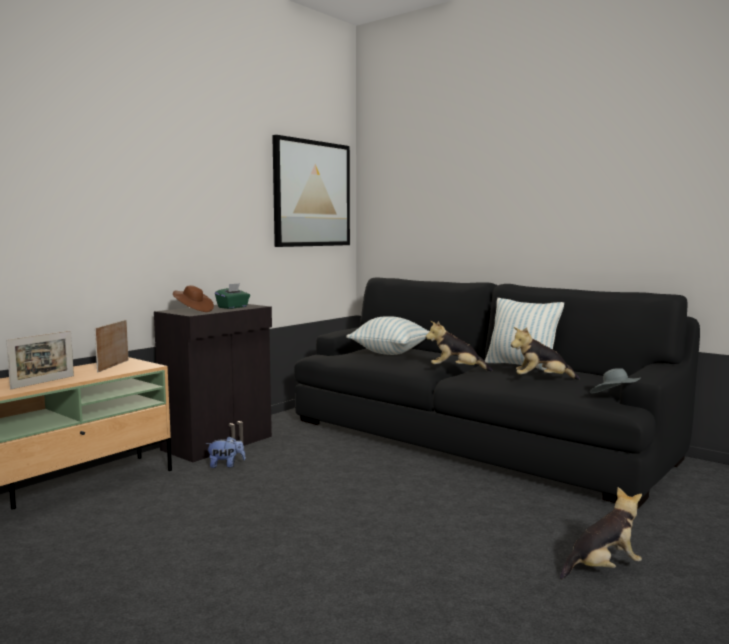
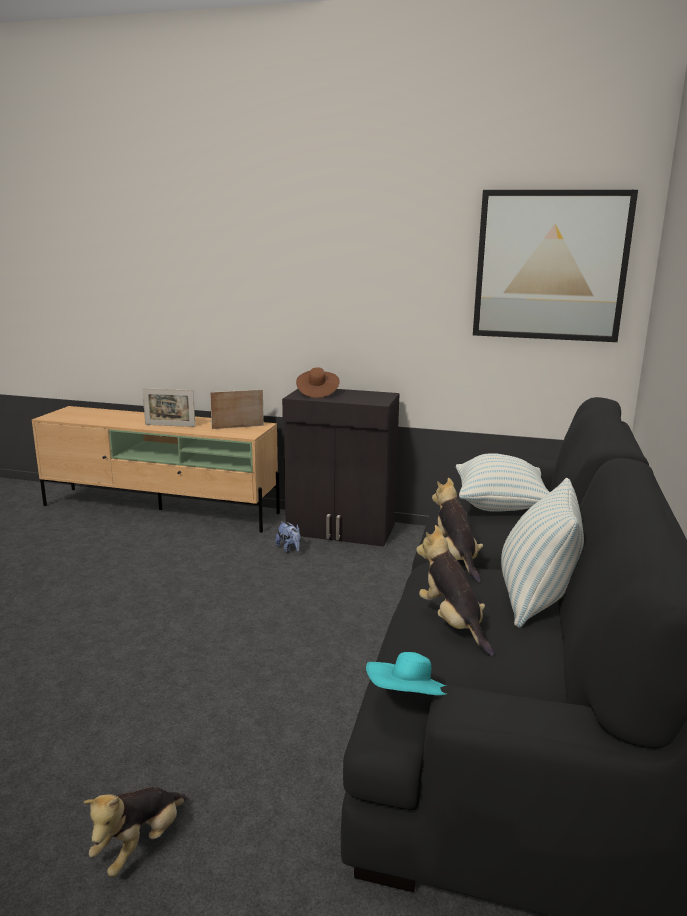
camera: 65 degrees right, 10 degrees up
green tissue box [215,283,250,309] -> none
plush toy [560,487,642,580] -> plush toy turned 75 degrees clockwise [83,787,187,877]
grey hat [590,368,641,393] -> turquoise hat [366,652,446,695]

